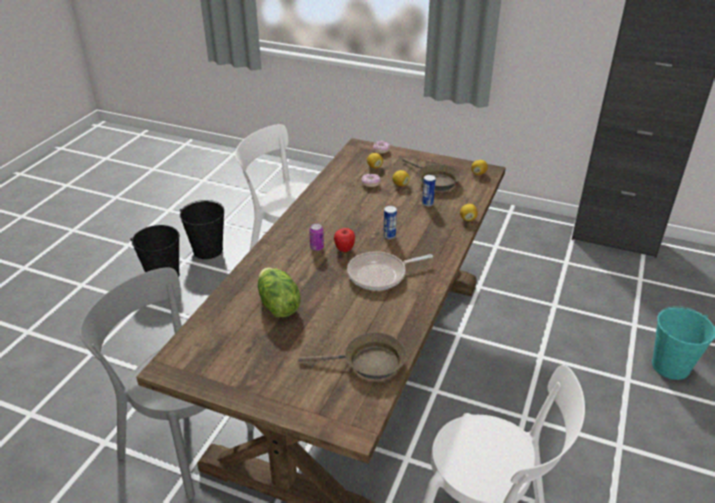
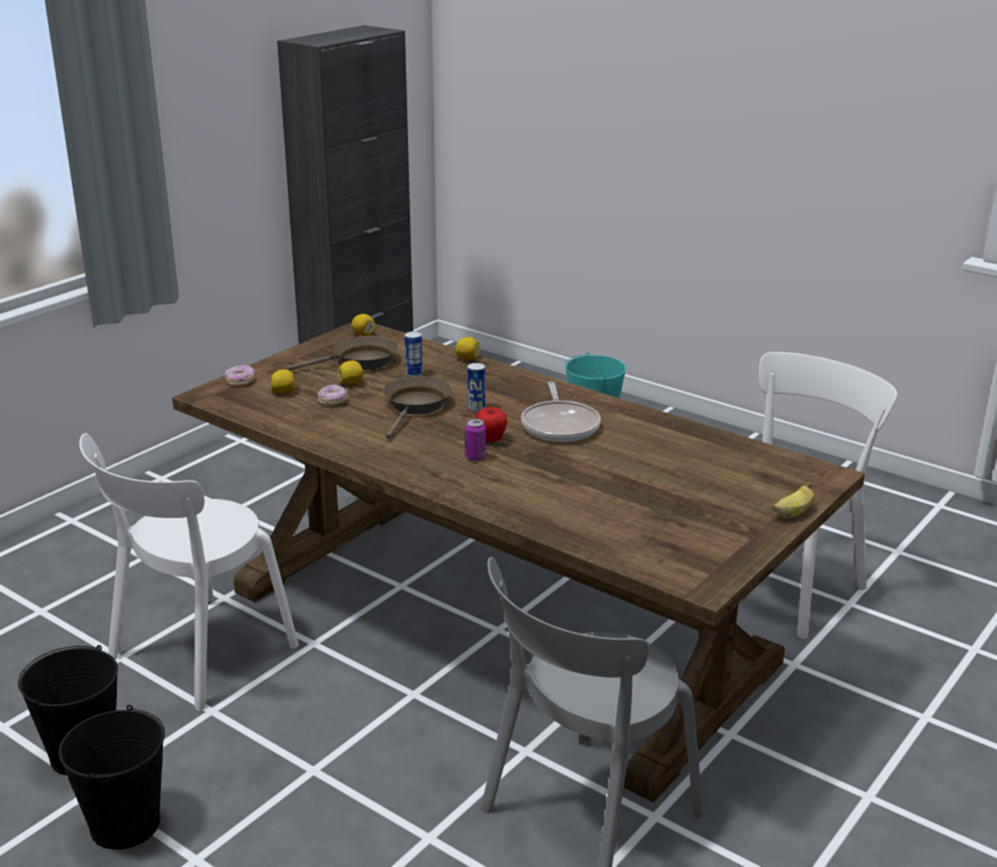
camera: 75 degrees left, 10 degrees down
lettuce [258,268,301,317] -> none
brown frying pan [299,332,406,379] -> brown frying pan moved to [383,376,452,439]
none -> banana [772,483,815,518]

